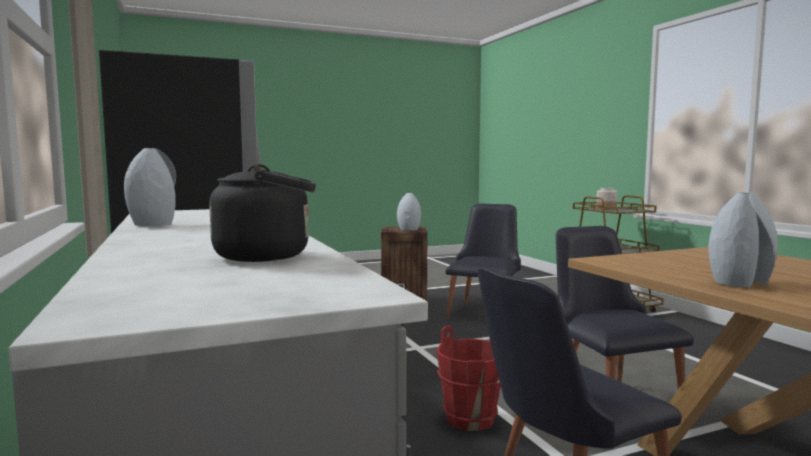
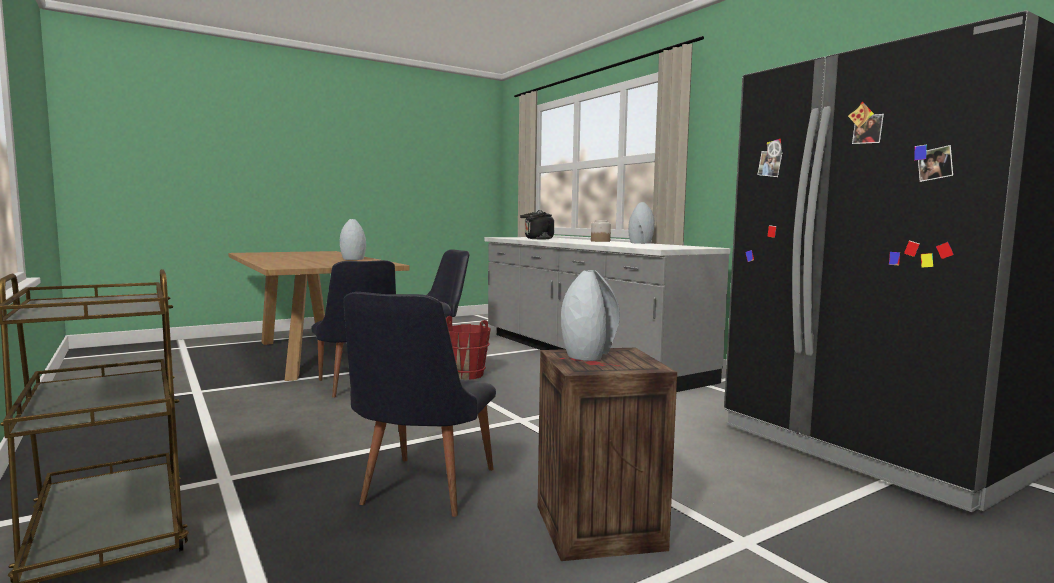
camera: 170 degrees right, 0 degrees up
jar [596,188,617,210] -> jar moved to [591,220,611,242]

